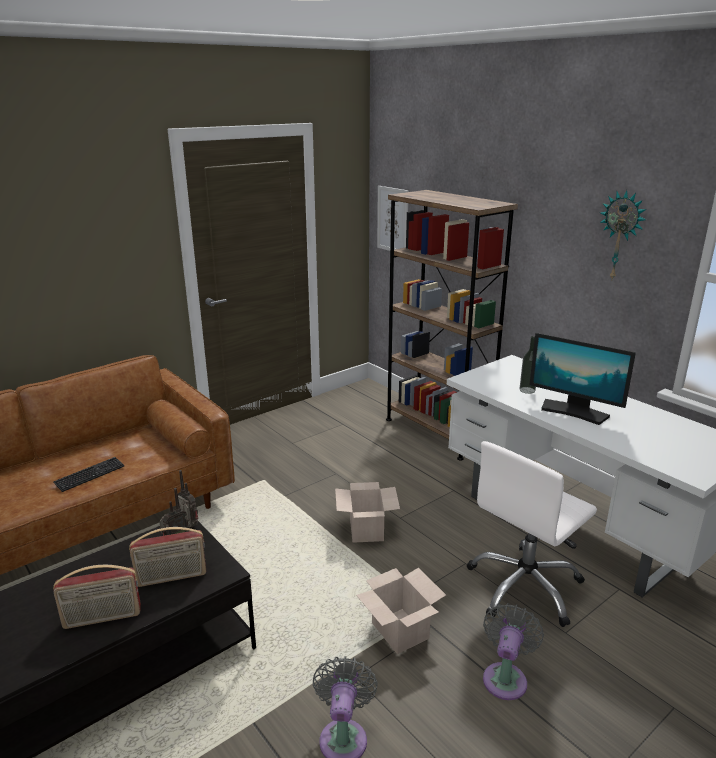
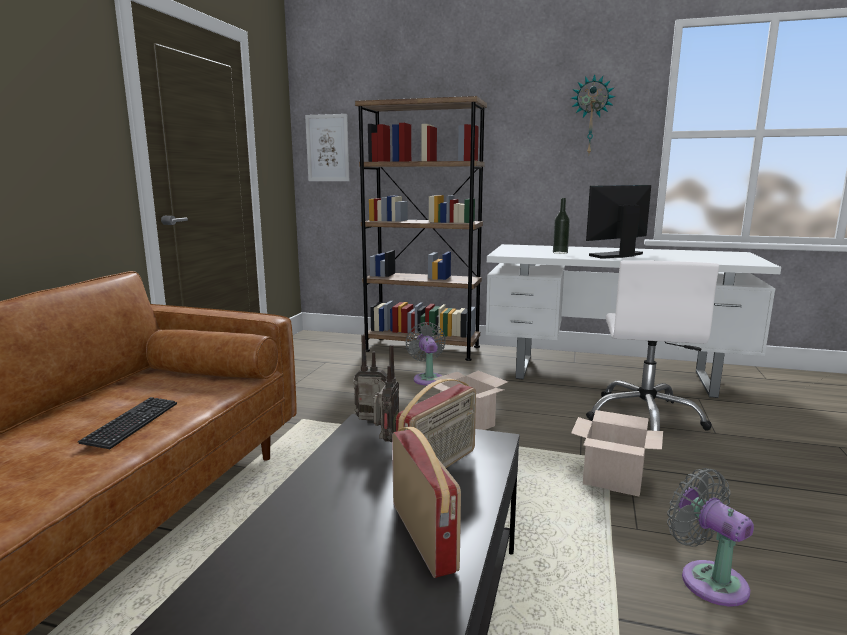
camera: 35 degrees left, 10 degrees down
radio [53,565,141,629] -> radio turned 60 degrees counterclockwise [392,427,461,578]
grey fan [483,603,544,700] -> grey fan moved to [406,322,446,386]
monitor [529,333,636,425] -> monitor turned 150 degrees clockwise [586,185,651,259]

